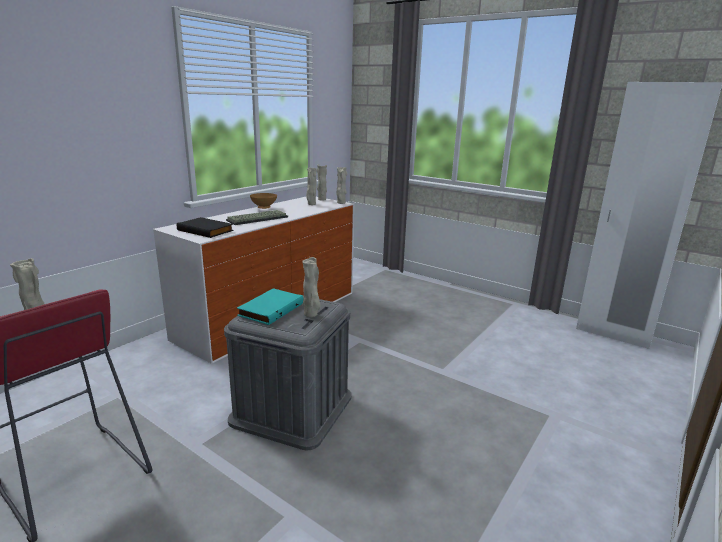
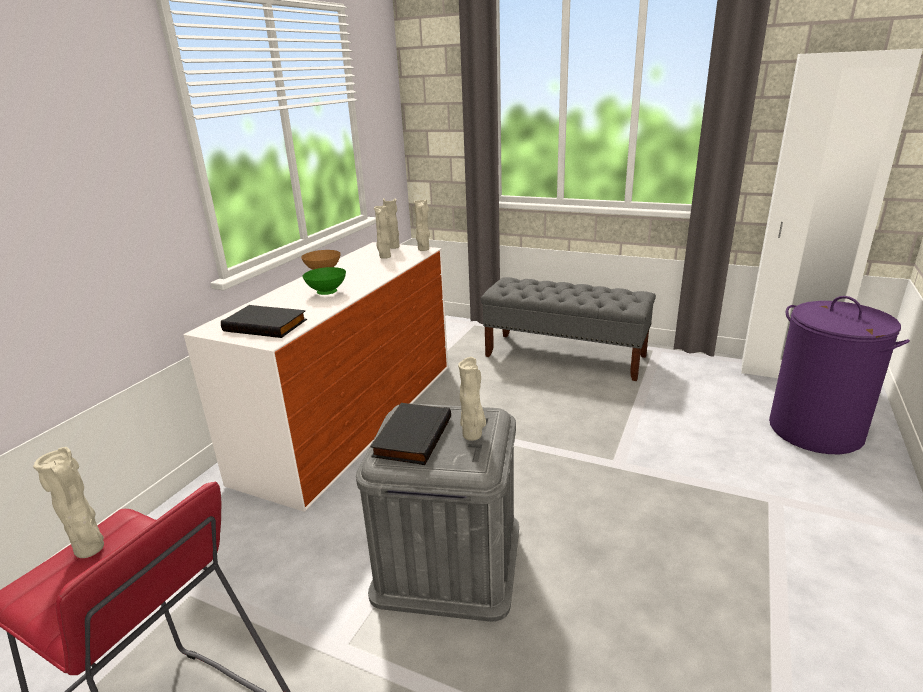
camera: 10 degrees left, 5 degrees up
keyboard [226,210,288,225] -> green bowl [302,267,346,295]
turquoise book [237,288,303,325] -> black book [370,403,451,465]
none -> grey bench [481,277,656,381]
none -> purple laundry basket [769,296,910,454]

